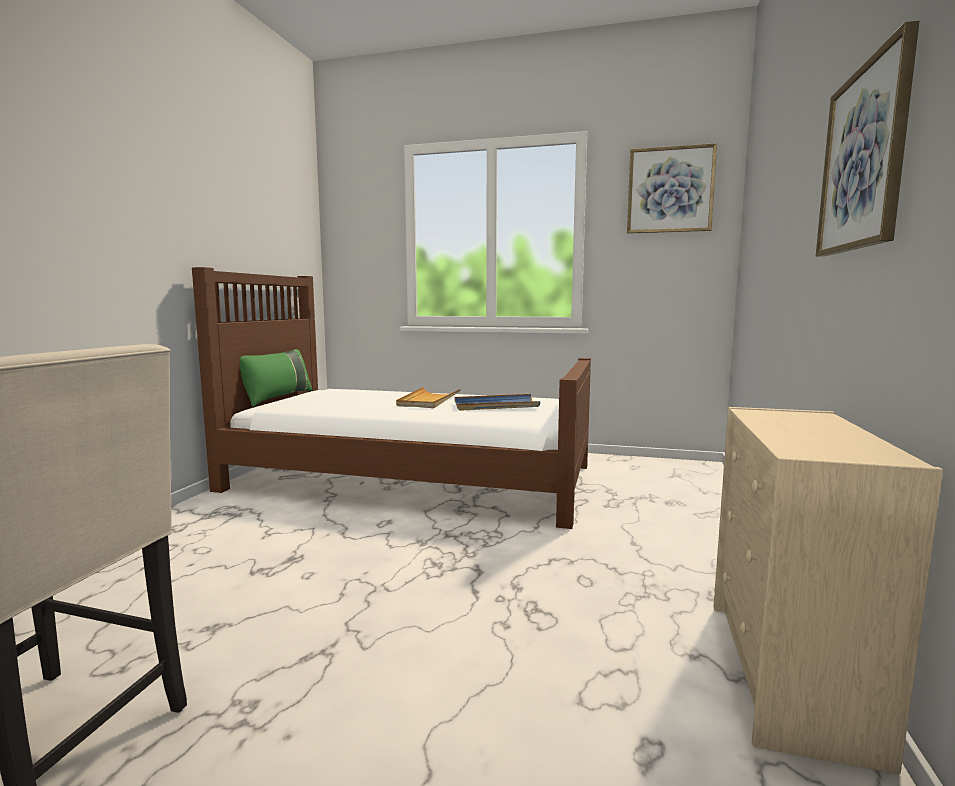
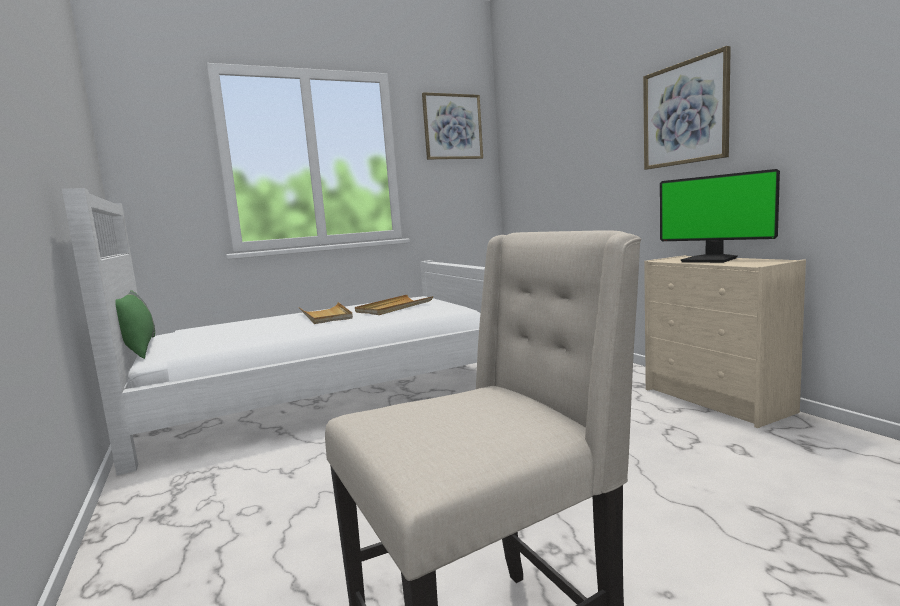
camera: 40 degrees left, 0 degrees up
brown bed [192,267,591,529] -> white bed [62,188,485,475]
blue tray [455,394,540,411] -> beige tray [355,295,433,315]
none -> monitor [660,169,780,263]

